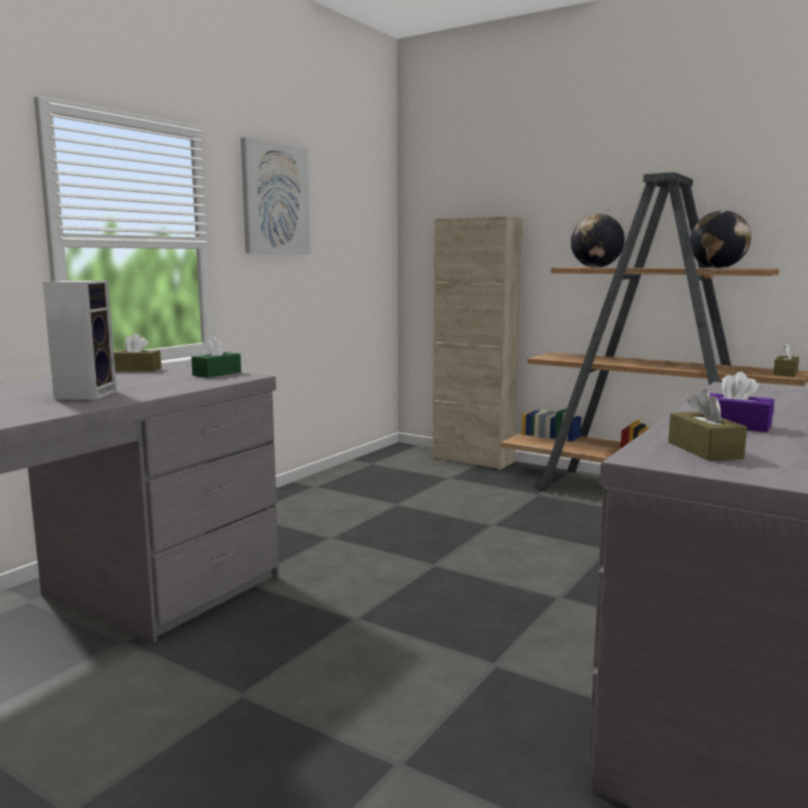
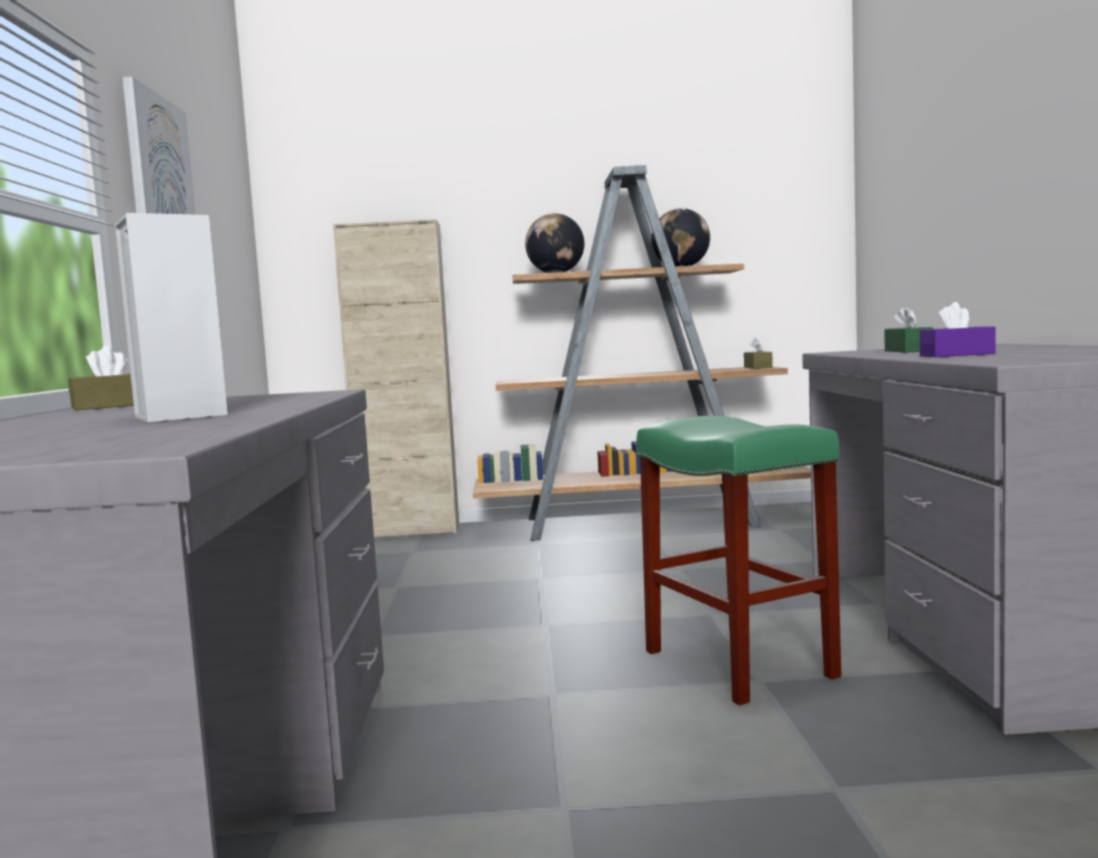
camera: 35 degrees left, 5 degrees down
green tissue box [191,336,241,378] -> green tissue box moved to [884,306,934,353]
brown tissue box [668,389,747,461] -> none
none -> green stool [637,416,841,705]

